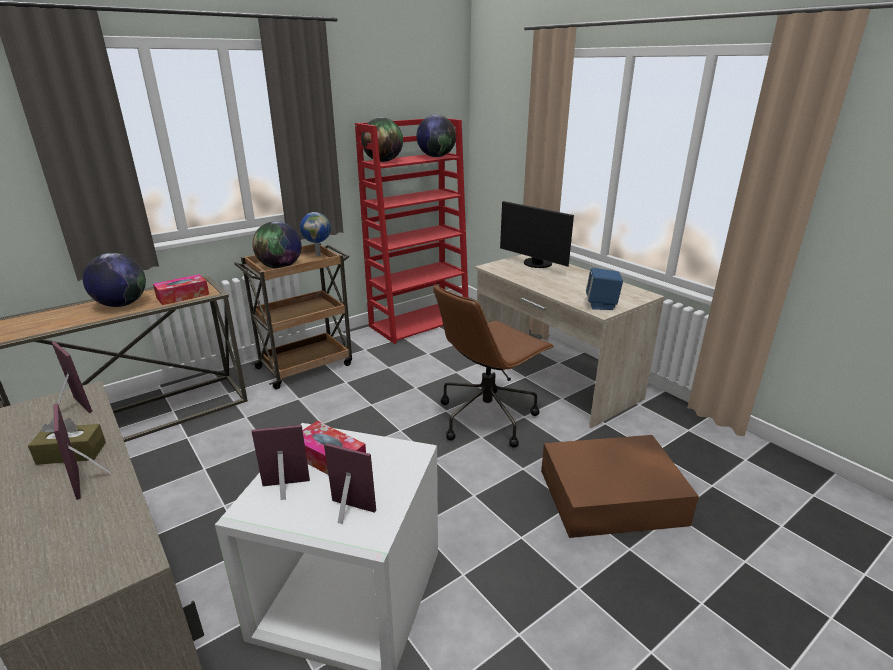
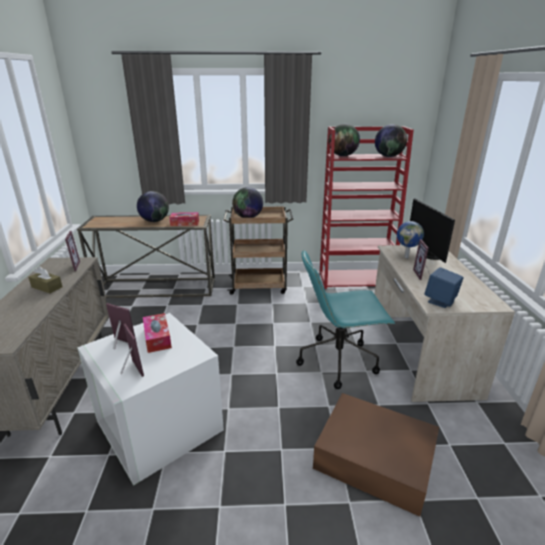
camera: 35 degrees right, 0 degrees up
picture frame [54,404,111,500] -> picture frame moved to [413,239,430,280]
globe [300,212,331,256] -> globe moved to [397,221,424,258]
brown office chair [433,284,554,448] -> turquoise office chair [296,250,395,389]

